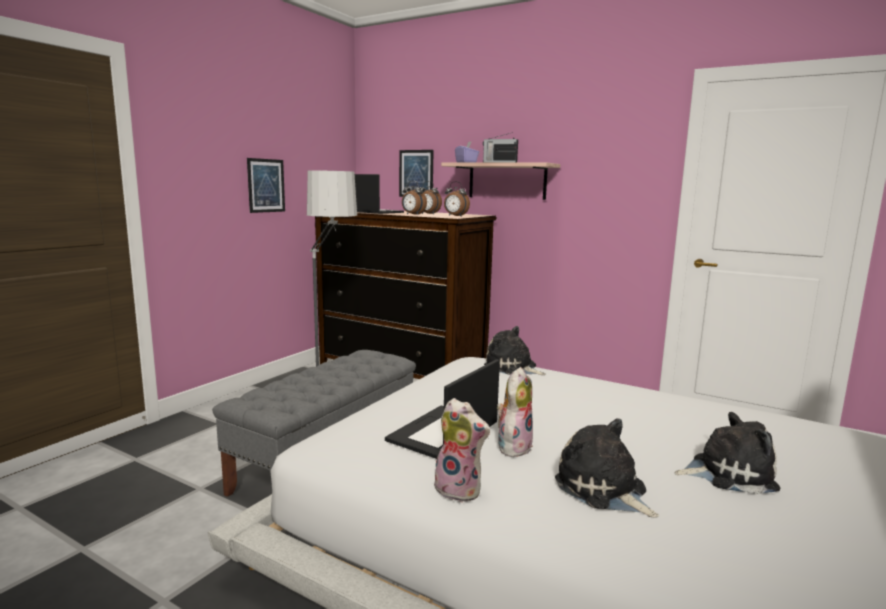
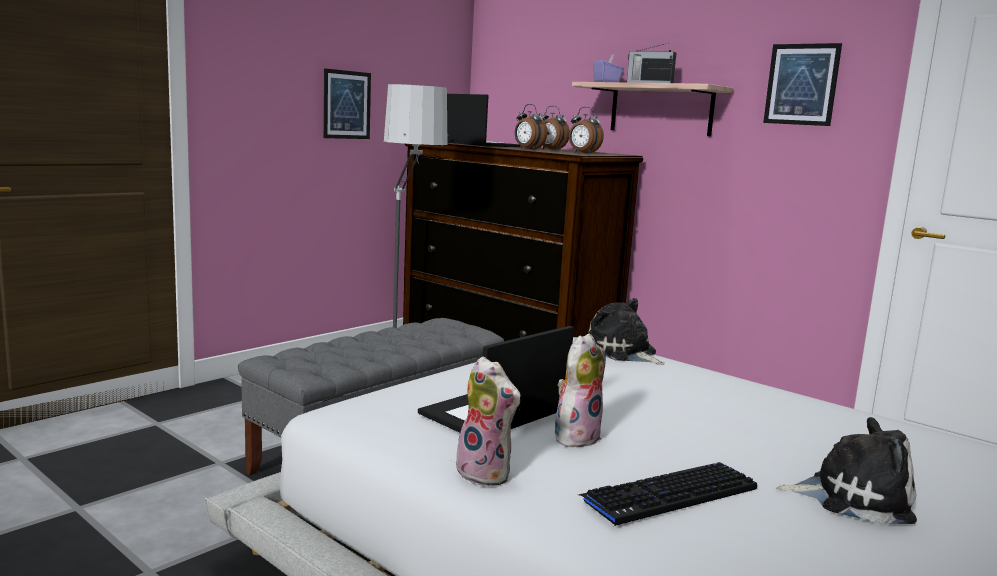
camera: 10 degrees right, 0 degrees up
picture [399,150,434,197] -> picture moved to [763,43,842,126]
plush toy [555,418,659,518] -> keyboard [579,462,757,526]

